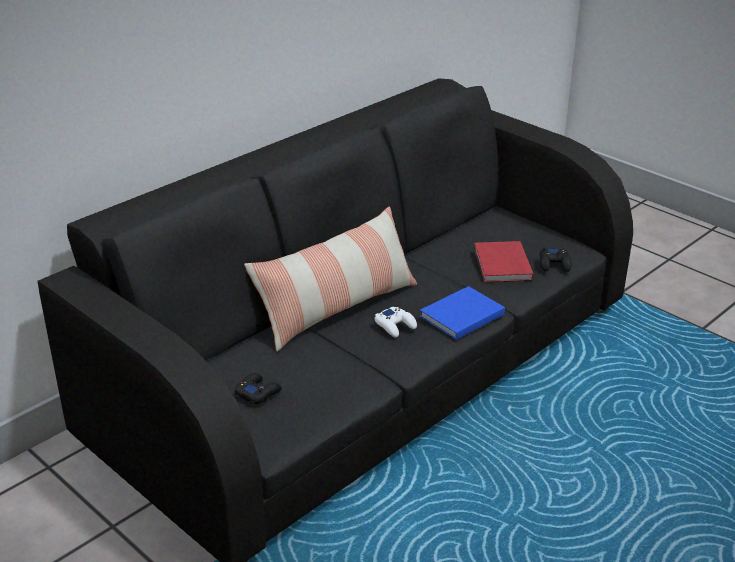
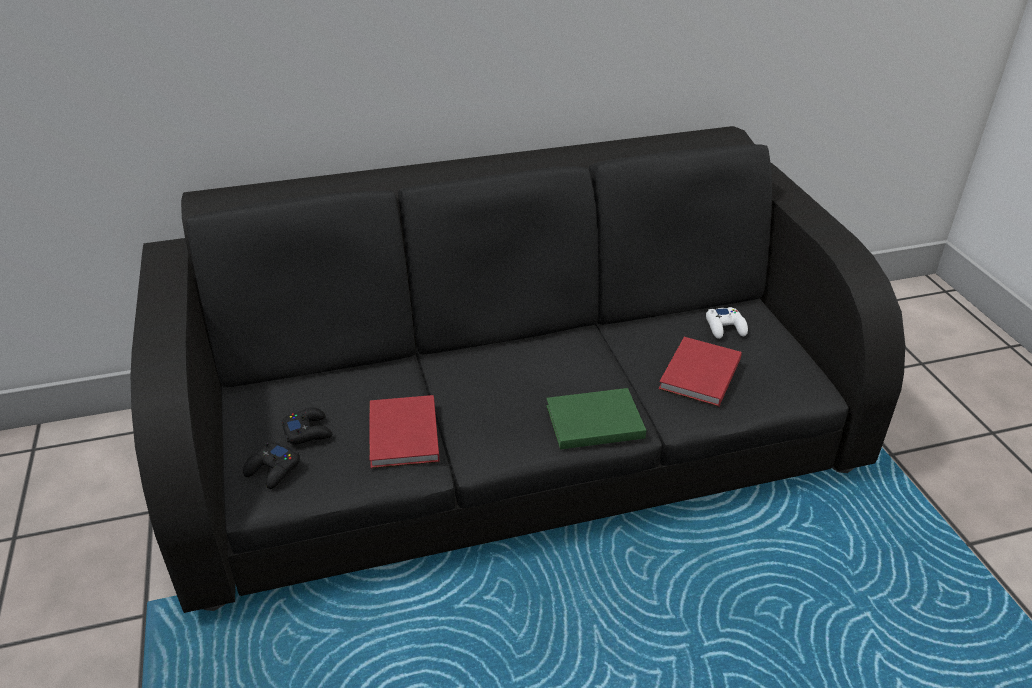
camera: 30 degrees right, 5 degrees up
pillow [244,206,417,351] -> none
white game controller [375,307,417,337] -> white game controller moved to [706,307,748,339]
blue book [420,286,505,340] -> green book [546,388,646,449]
black game controller [540,247,572,272] -> black game controller moved to [243,442,300,489]
none -> red book [369,395,440,468]

